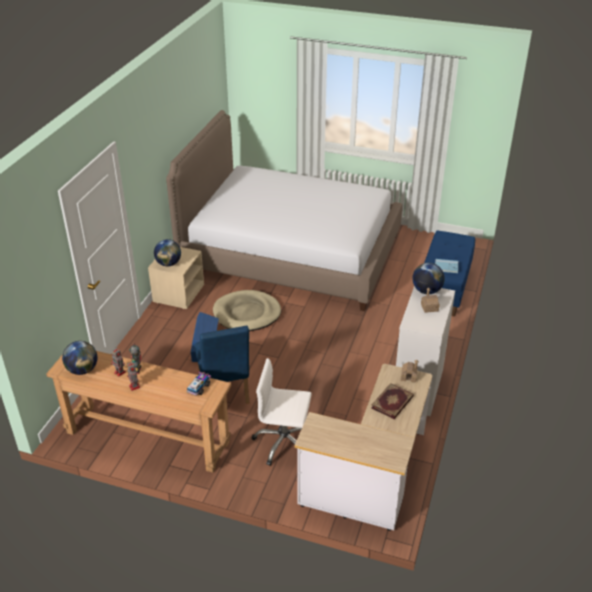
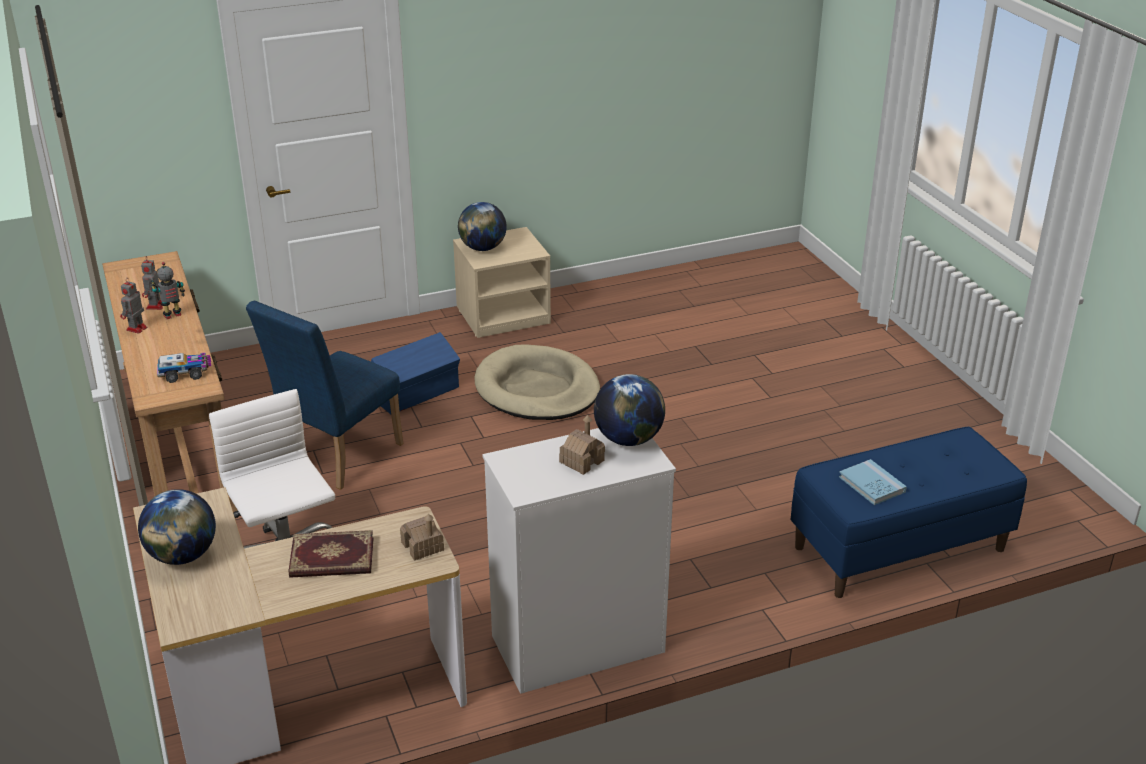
camera: 50 degrees right, 5 degrees down
globe [62,341,97,375] -> globe moved to [138,489,216,565]
bed [166,110,402,311] -> none

